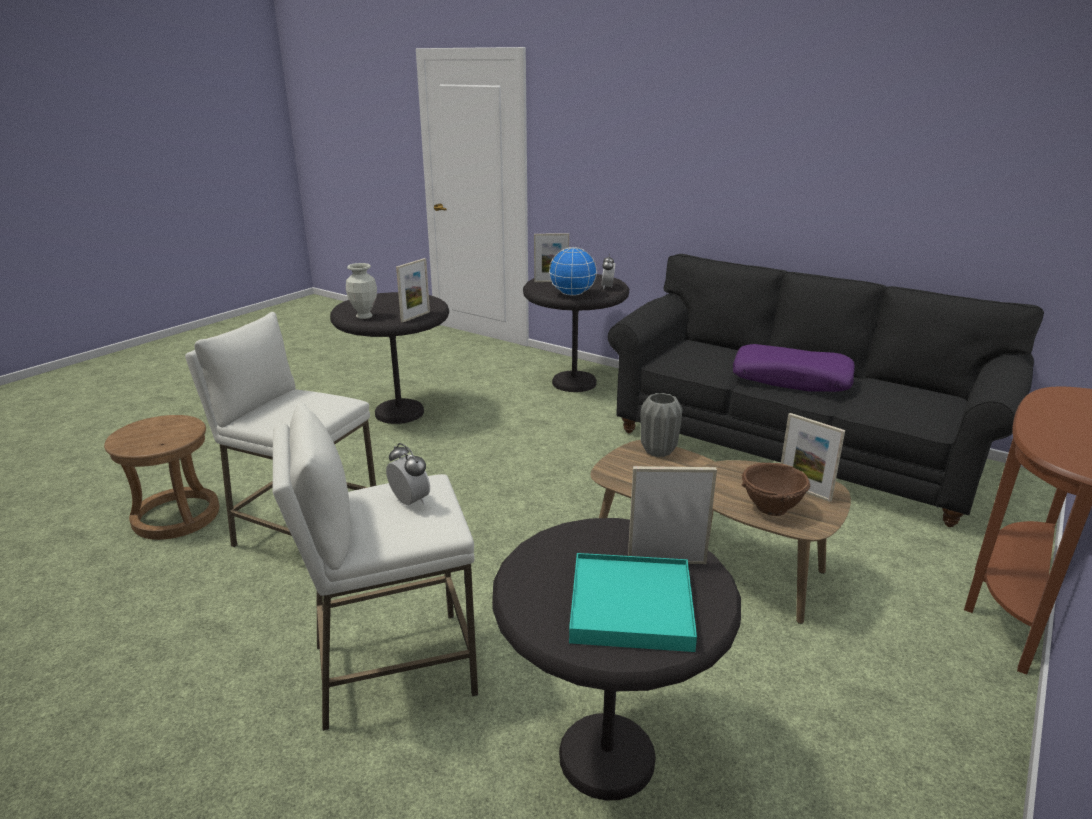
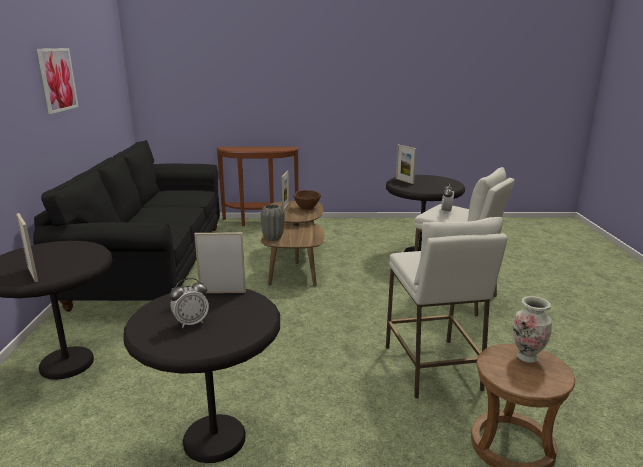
camera: 125 degrees left, 5 degrees down
vase [346,263,377,319] -> vase moved to [513,296,552,363]
globe [549,247,597,296] -> none
turquoise tray [569,553,697,652] -> none
alarm clock [601,254,616,289] -> alarm clock moved to [170,278,209,328]
purple pillow [733,344,855,392] -> none
none -> picture [37,48,78,114]

